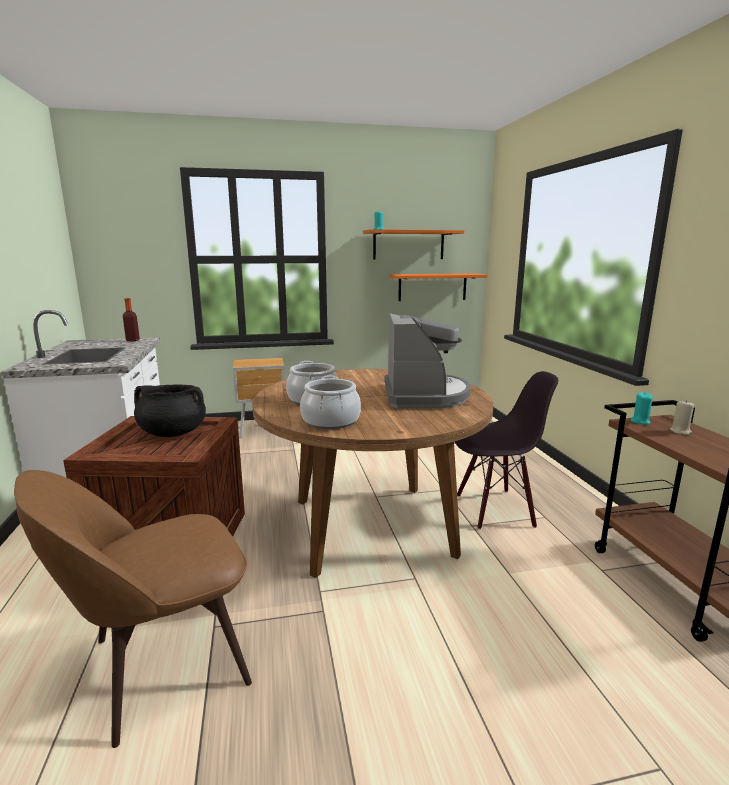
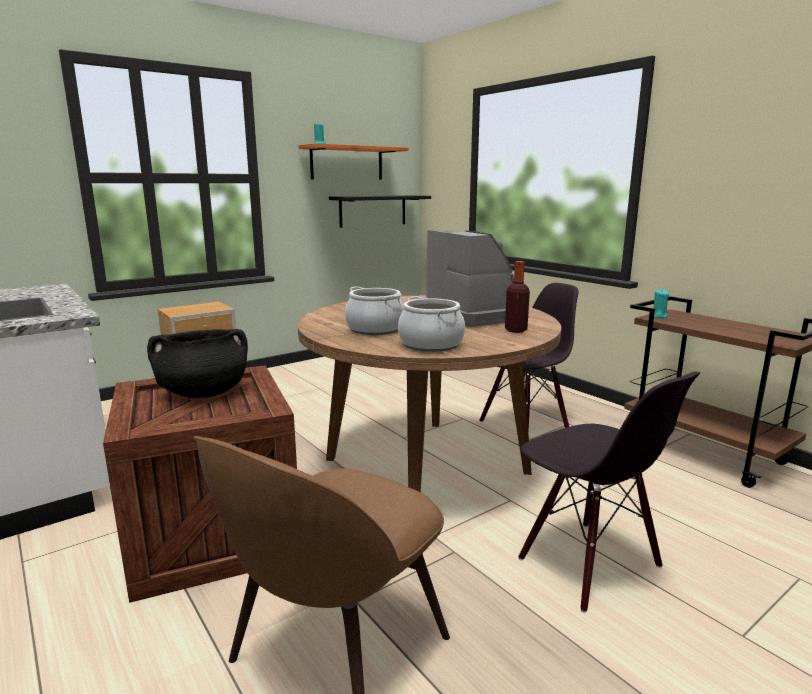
camera: 25 degrees left, 0 degrees up
bottle [123,298,140,341] -> bottle moved to [505,261,530,333]
orange shelf [389,273,487,301] -> black shelf [329,195,431,228]
beige candle [670,400,694,435] -> none
none -> black chair [518,372,700,612]

